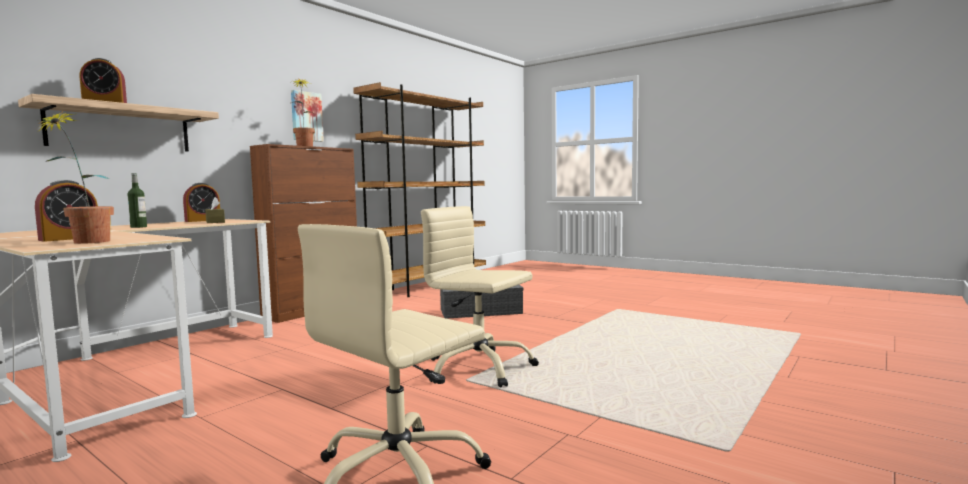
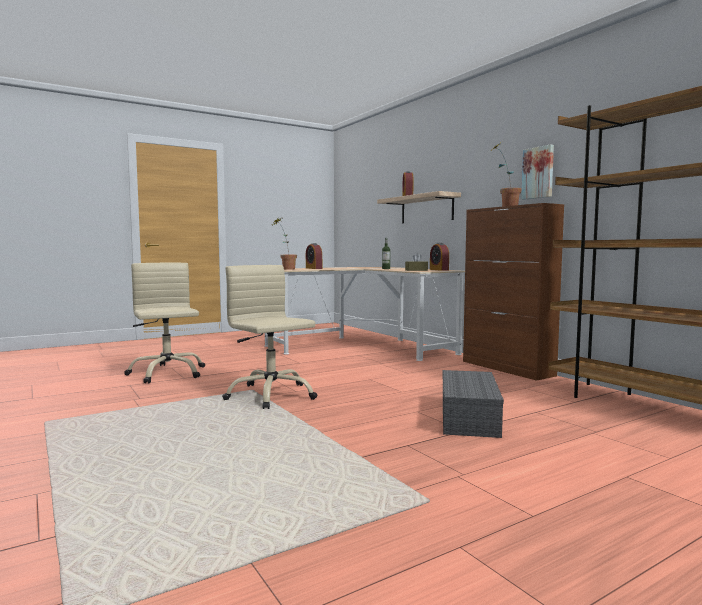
camera: 110 degrees right, 0 degrees up
beige office chair [421,206,539,388] -> beige office chair turned 90 degrees counterclockwise [222,265,317,409]

